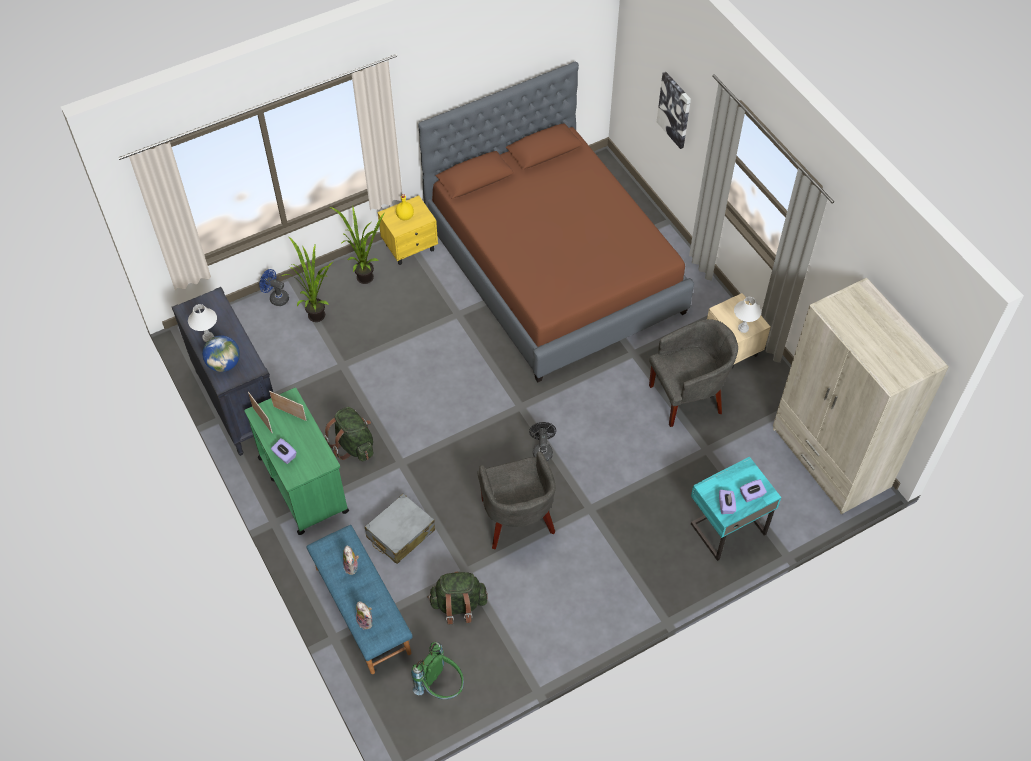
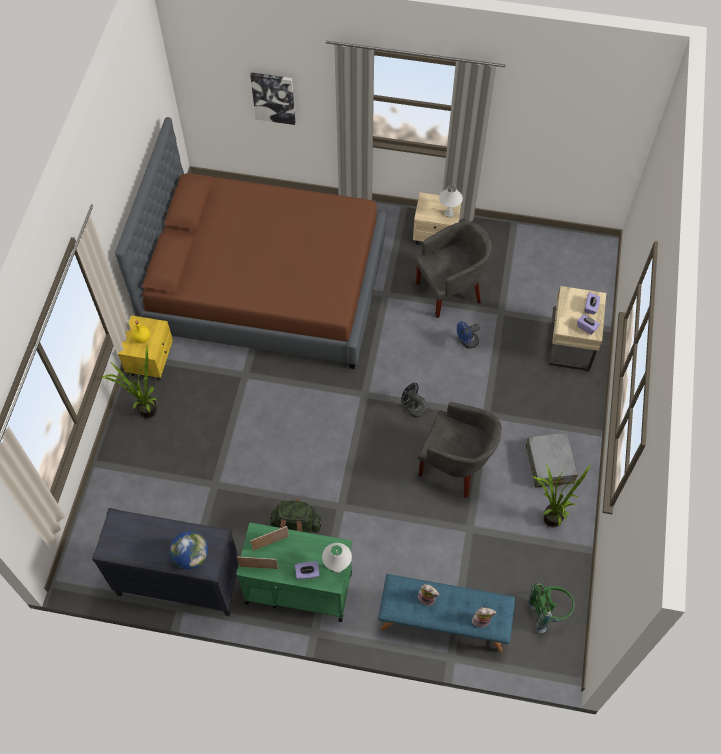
camera: 50 degrees left, 5 degrees up
white table lamp [188,304,217,342] -> white table lamp moved to [322,543,352,573]
blue fan [259,269,289,306] -> blue fan moved to [457,321,480,349]
potted plant [282,236,333,322] -> potted plant moved to [532,464,591,527]
grey suitcase [365,494,435,564] -> grey suitcase moved to [526,432,578,488]
green backpack [428,571,488,624] -> none
grey armchair [649,319,738,427] -> grey armchair turned 45 degrees clockwise [415,221,492,318]
turquoise nightstand [691,456,781,561] -> beige nightstand [550,286,606,371]
beige wardrobe [773,278,949,514] -> none

